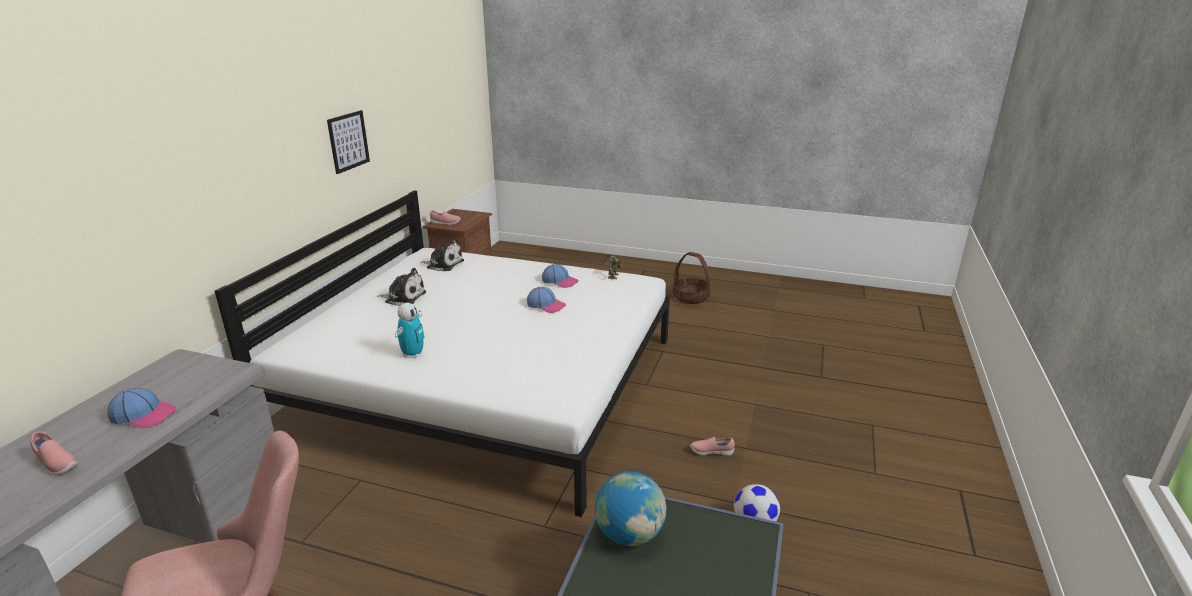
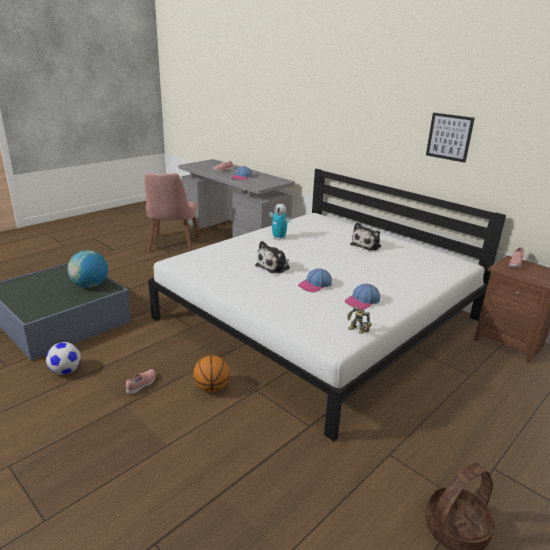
camera: 115 degrees right, 0 degrees up
plush toy [420,238,464,271] -> plush toy moved to [255,241,290,274]
none -> basketball [193,355,230,392]

